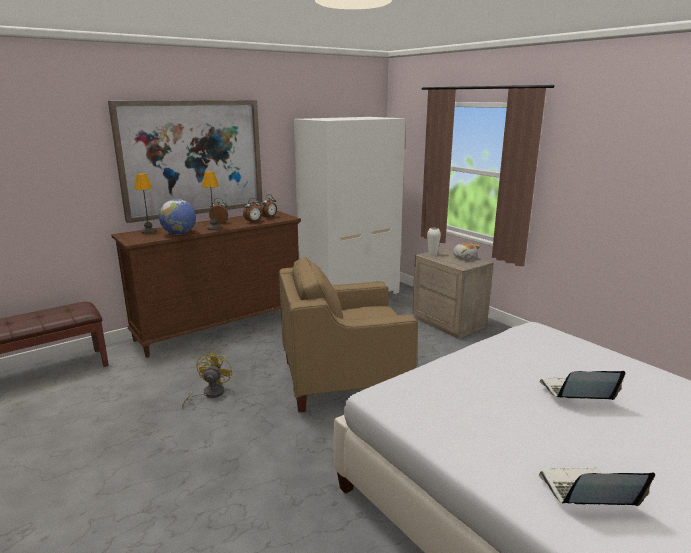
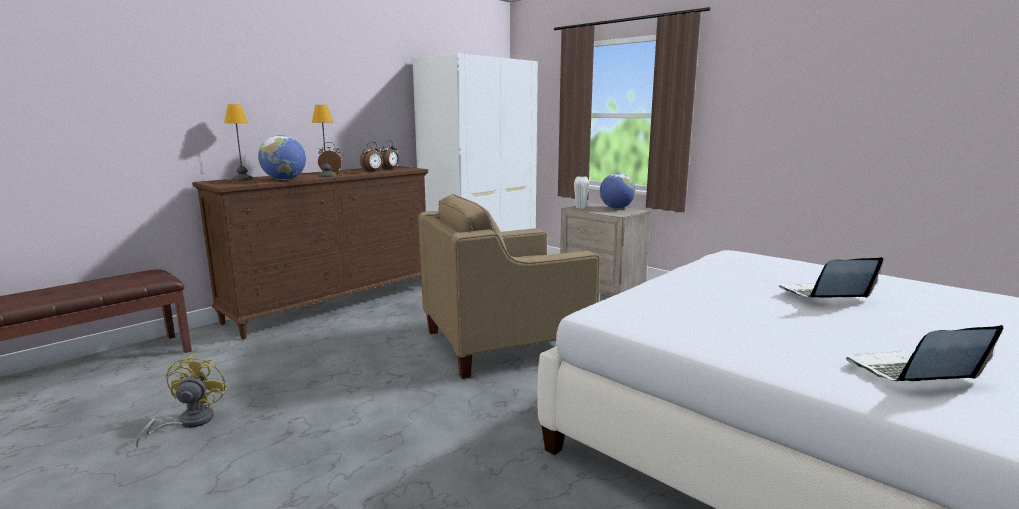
camera: 10 degrees left, 5 degrees down
picture [108,100,263,223] -> none
yellow fan [182,351,233,408] -> yellow fan moved to [136,353,228,448]
plush toy [453,243,481,260] -> globe [600,173,636,209]

